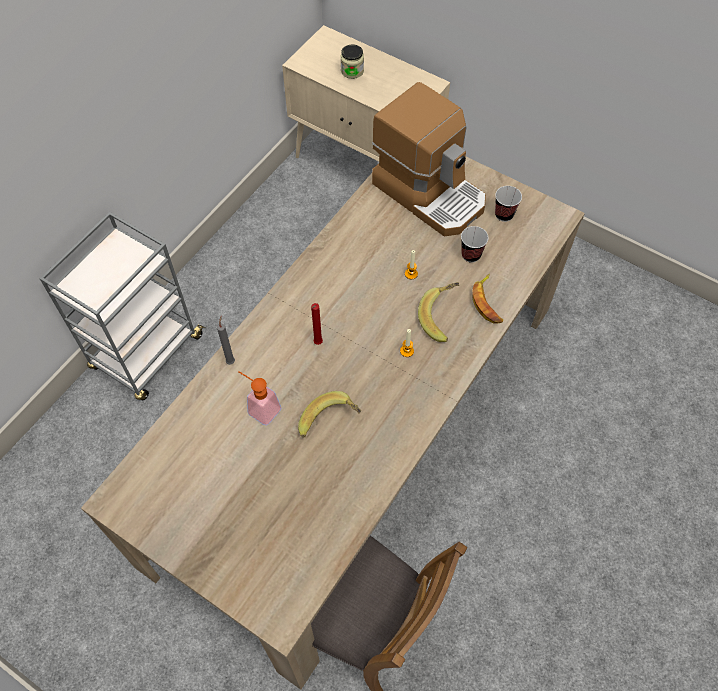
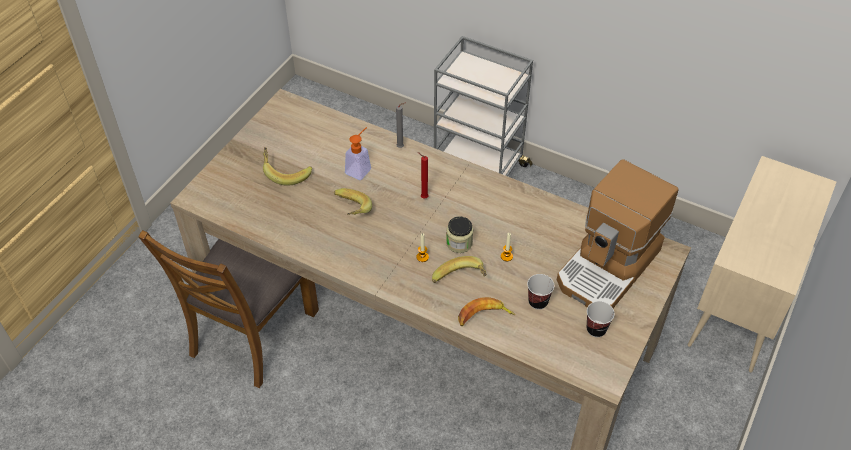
camera: 85 degrees right, 10 degrees down
jar [340,44,364,79] -> jar moved to [446,216,473,253]
none -> banana [263,147,312,186]

